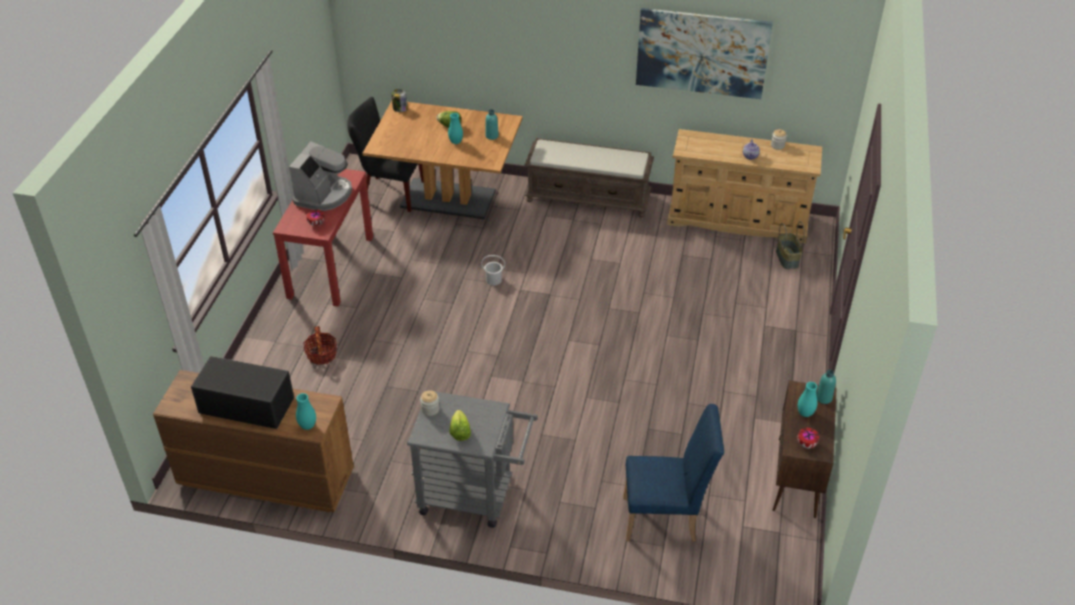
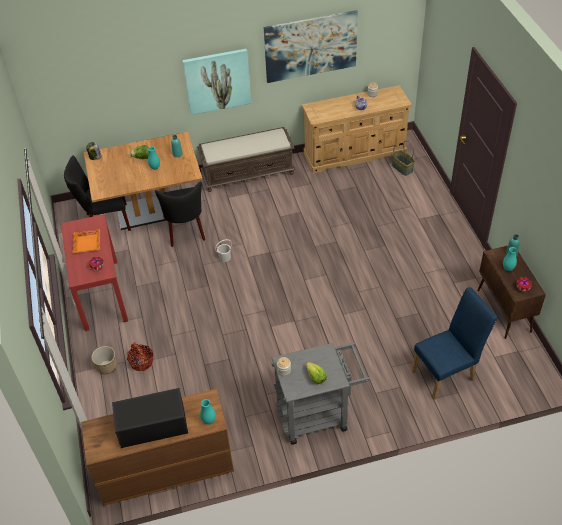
camera: 25 degrees left, 5 degrees up
coffee machine [289,142,352,211] -> orange tray [73,229,100,253]
none -> planter [91,346,117,374]
none -> black chair [155,182,205,247]
none -> picture [183,49,251,115]

